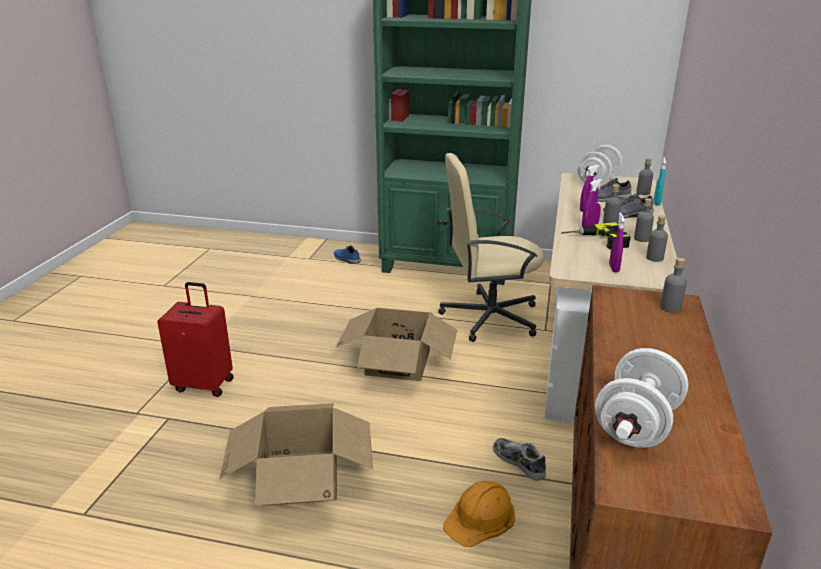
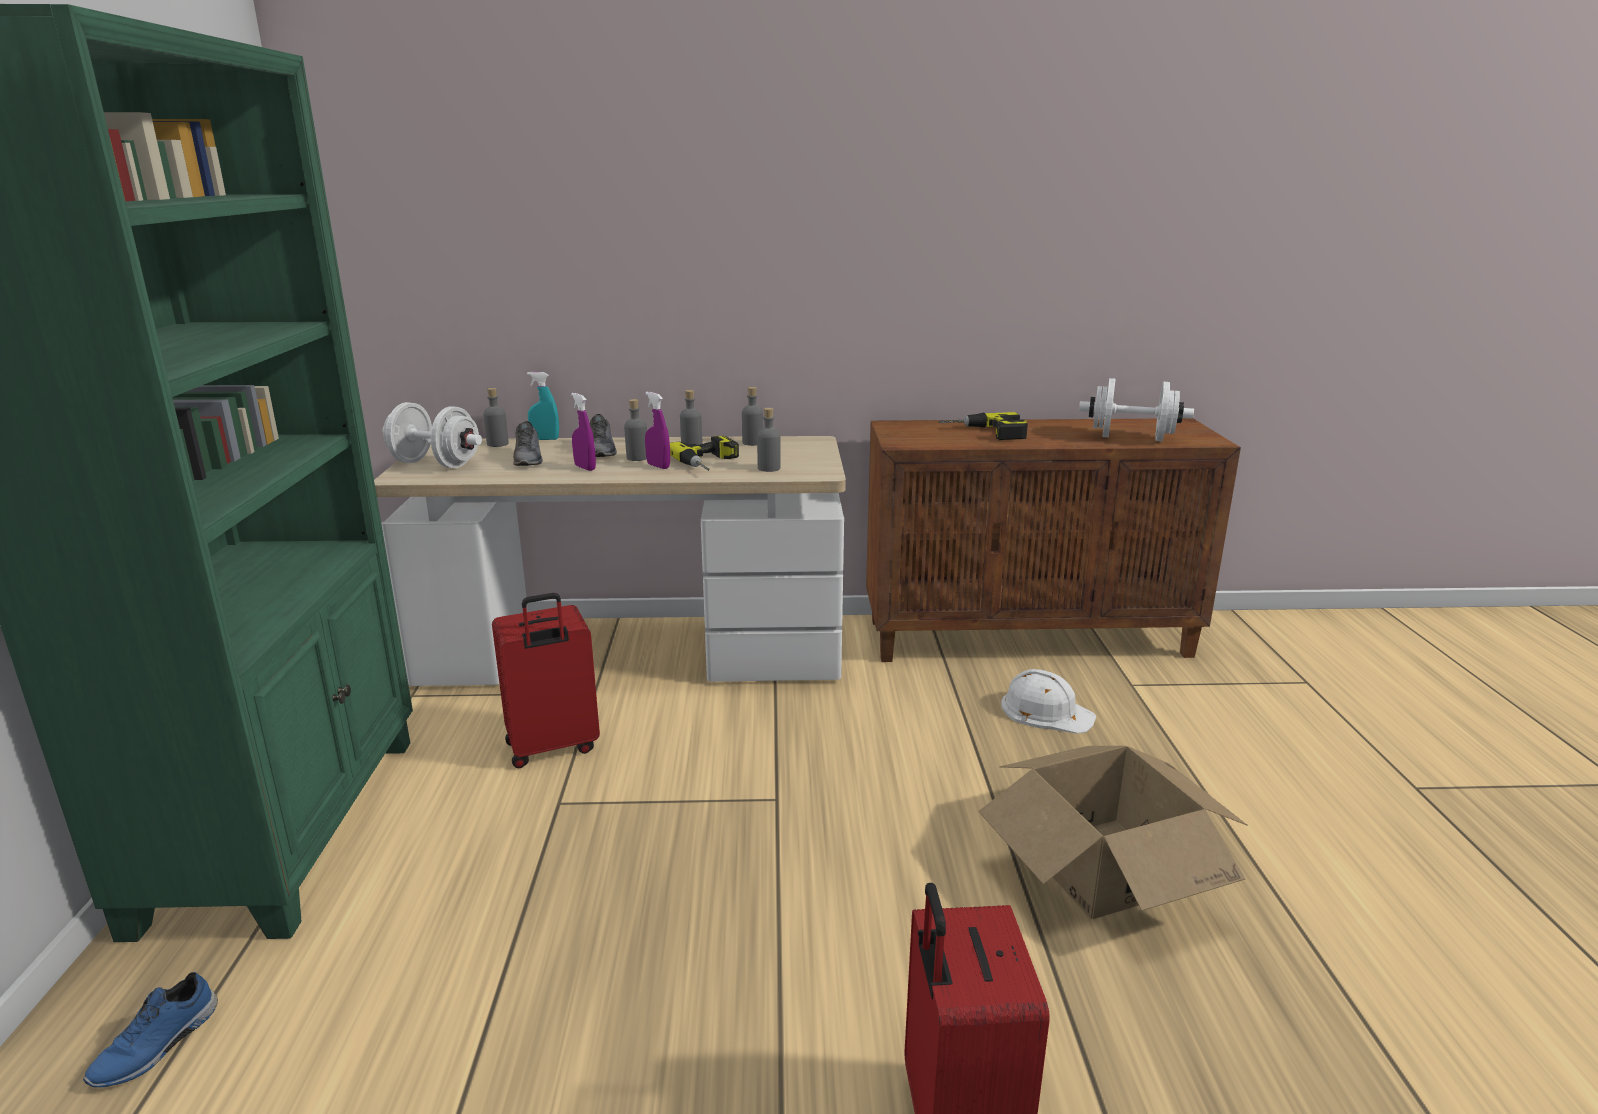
camera: 105 degrees left, 5 degrees down
cardboard box [336,308,457,381] -> none
beige office chair [438,153,544,342] -> red suitcase [492,593,600,768]
orange hard hat [443,481,515,547] -> white hard hat [1001,669,1096,734]
shoe [493,438,546,481] -> none
purple spray bottle [609,213,625,272] -> none
grey bottle [660,258,687,313] -> grey bottle moved to [757,408,781,472]
none -> power drill [938,412,1028,440]

